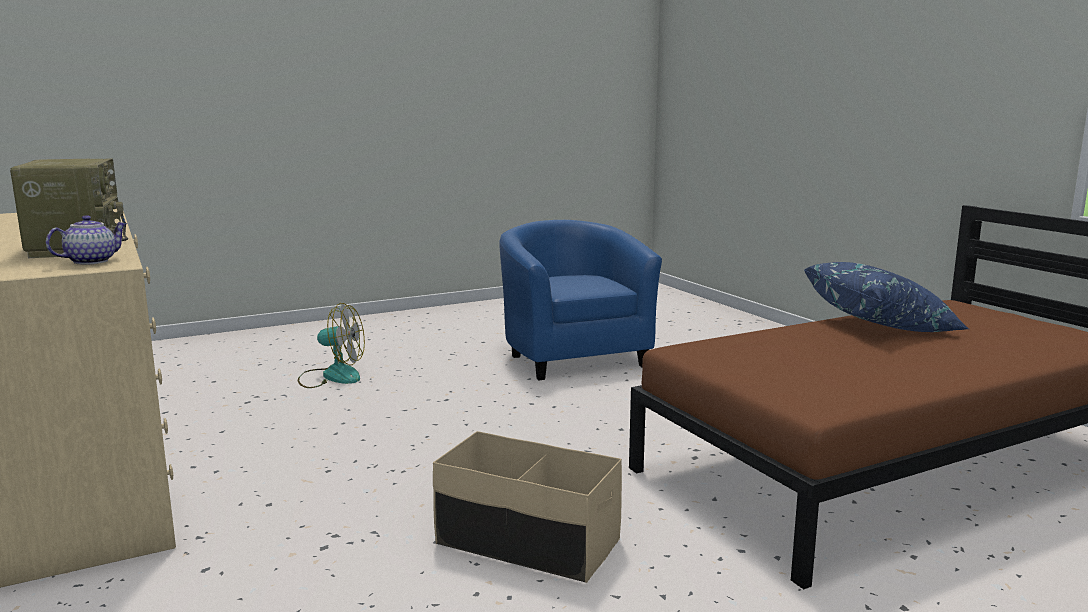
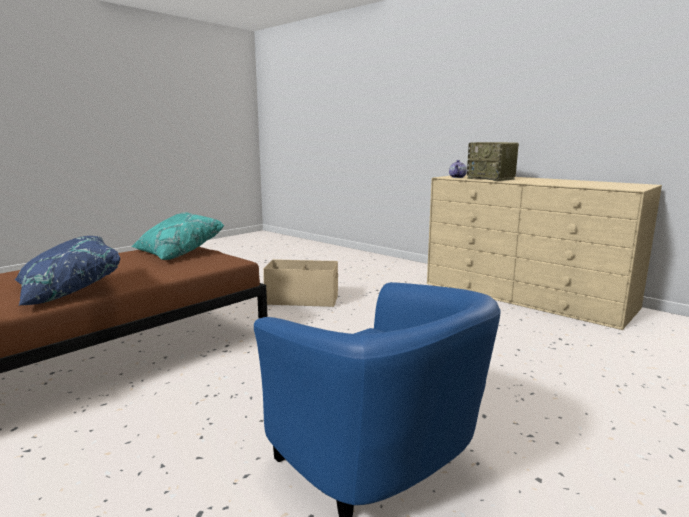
camera: 160 degrees right, 0 degrees up
fan [298,303,365,388] -> none
none -> turquoise pillow [131,212,224,260]

